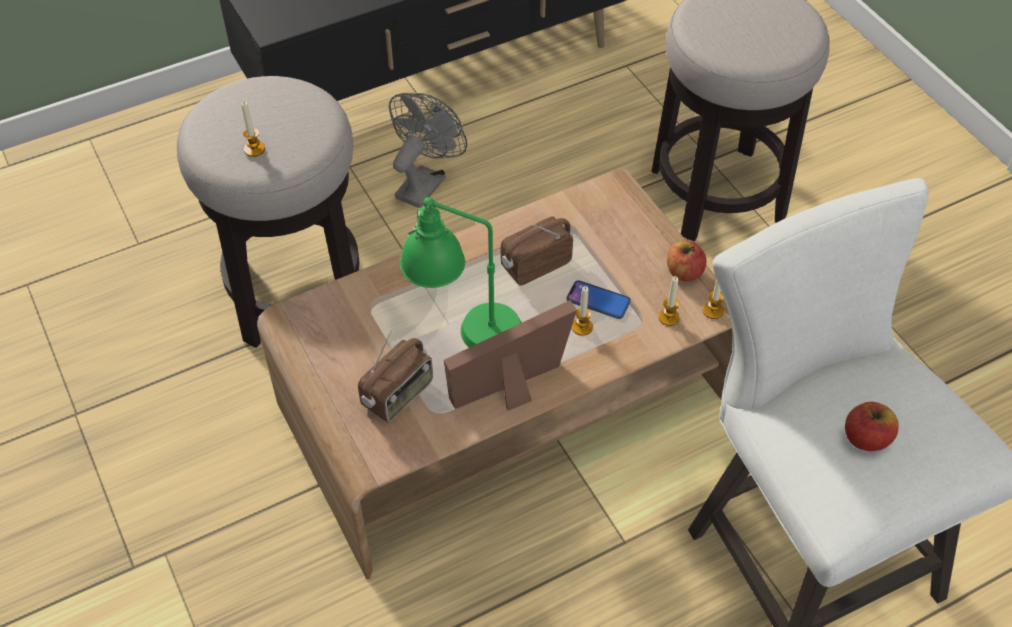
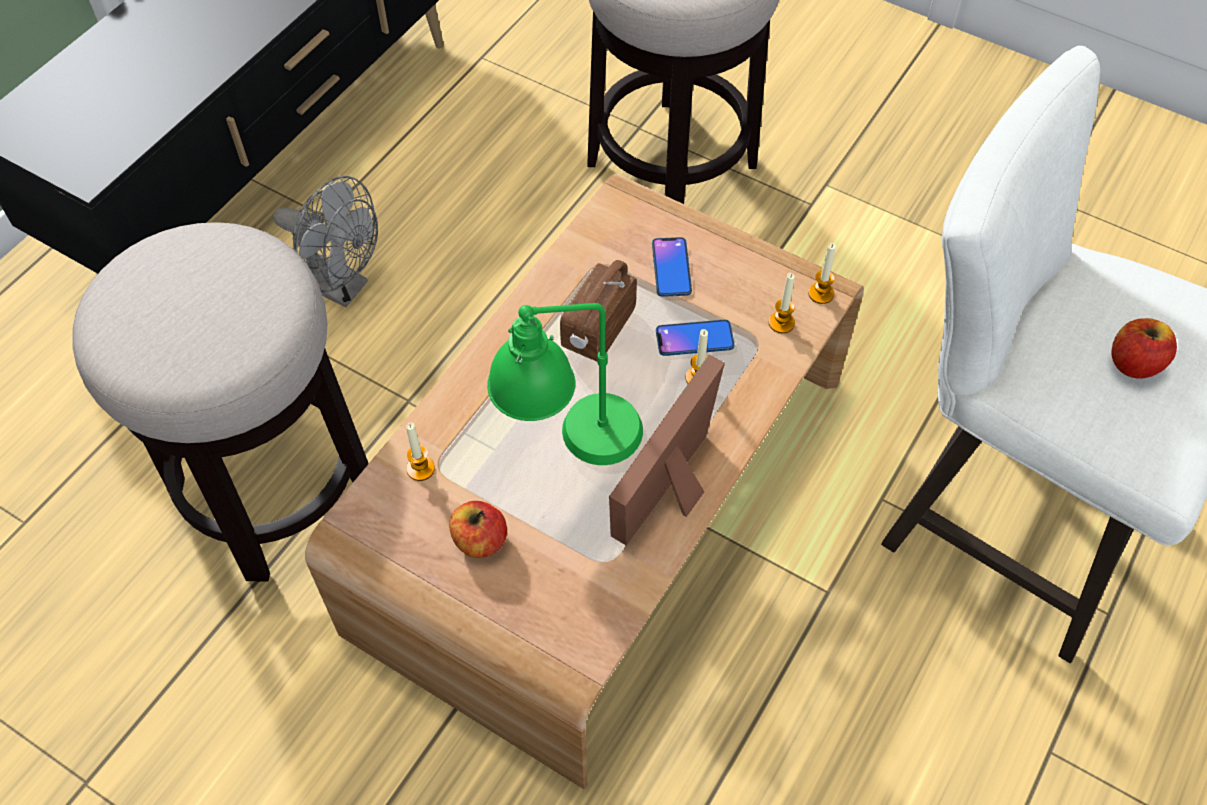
camera: 30 degrees left, 5 degrees up
candle [241,102,265,157] -> candle moved to [406,423,435,481]
radio [358,330,433,423] -> none
grey fan [389,93,467,208] -> grey fan turned 120 degrees clockwise [273,176,378,307]
apple [667,240,706,282] -> apple moved to [449,501,507,558]
none -> phone [652,237,692,297]

